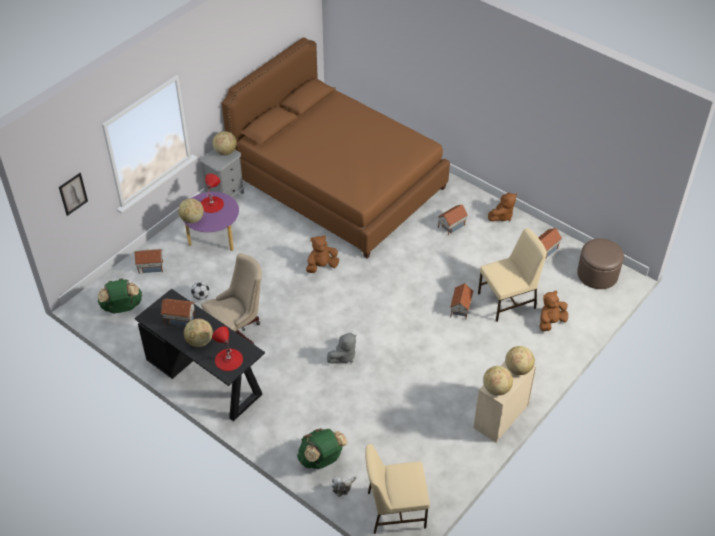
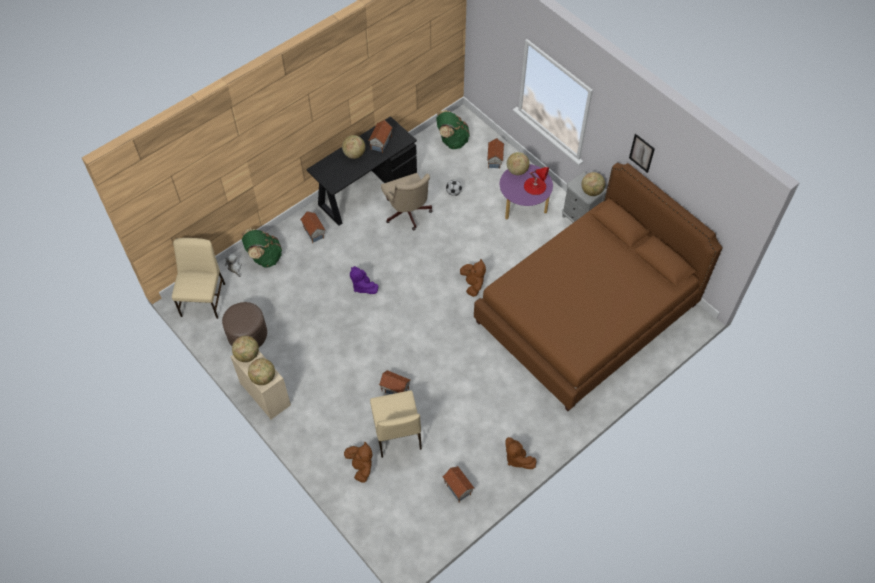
camera: 100 degrees right, 10 degrees up
picture [59,173,88,216] -> picture moved to [629,134,655,173]
red table lamp [212,326,243,371] -> none
grey plush toy [327,333,356,364] -> purple plush toy [350,266,378,294]
toy house [438,205,468,236] -> toy house moved to [300,211,325,243]
brown ottoman [577,238,624,289] -> brown ottoman moved to [222,302,267,347]

